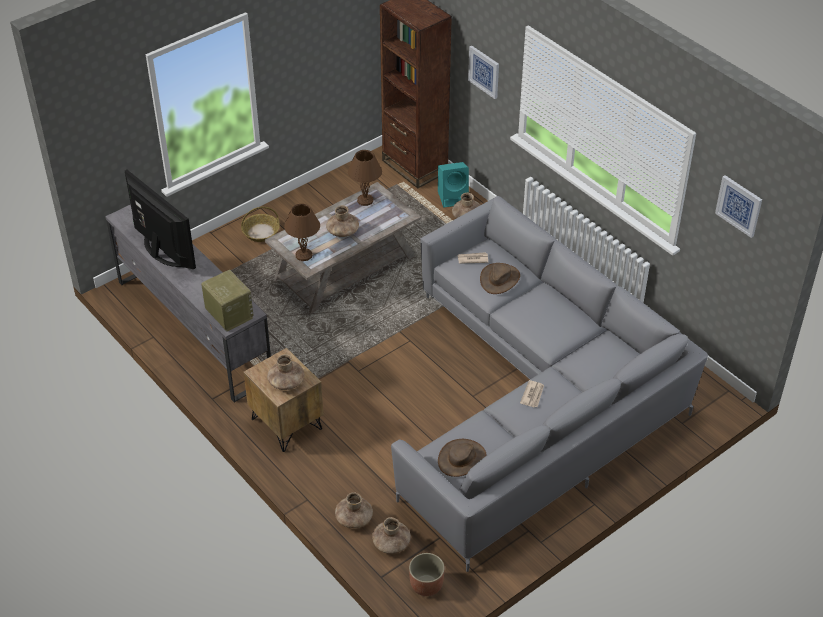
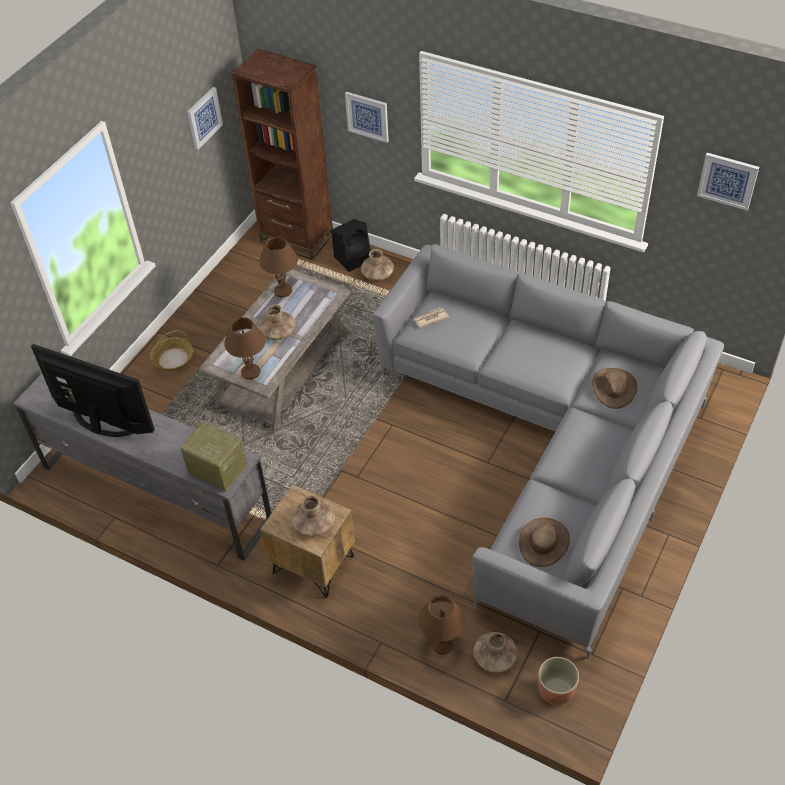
camera: 20 degrees left, 5 degrees up
brown vase [335,492,373,528] -> brown table lamp [418,595,465,655]
turquoise speaker [438,162,469,208] -> black speaker [331,219,370,272]
brown hat [480,263,520,294] -> brown hat moved to [592,368,637,409]
newspaper [520,380,544,407] -> none
none -> picture [187,87,223,150]

